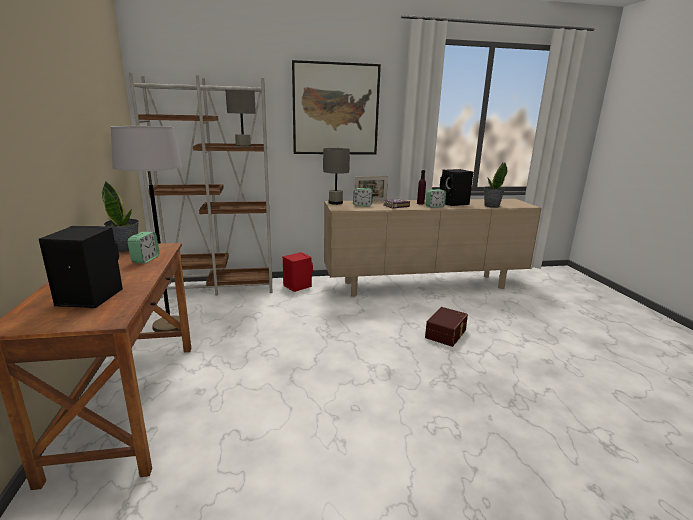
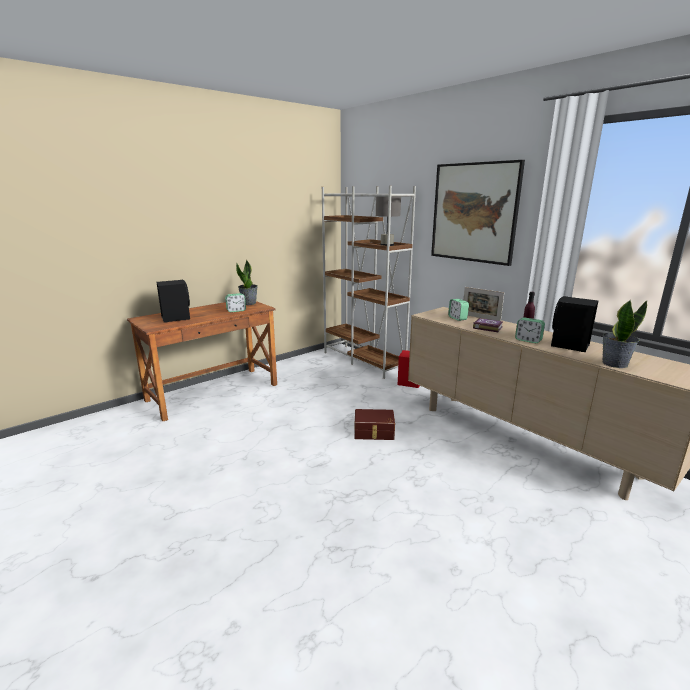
camera: 60 degrees right, 0 degrees up
grey floor lamp [111,126,182,332] -> none
grey table lamp [323,148,350,205] -> none
brown storage box [425,307,468,347] -> brown storage box moved to [354,409,395,440]

